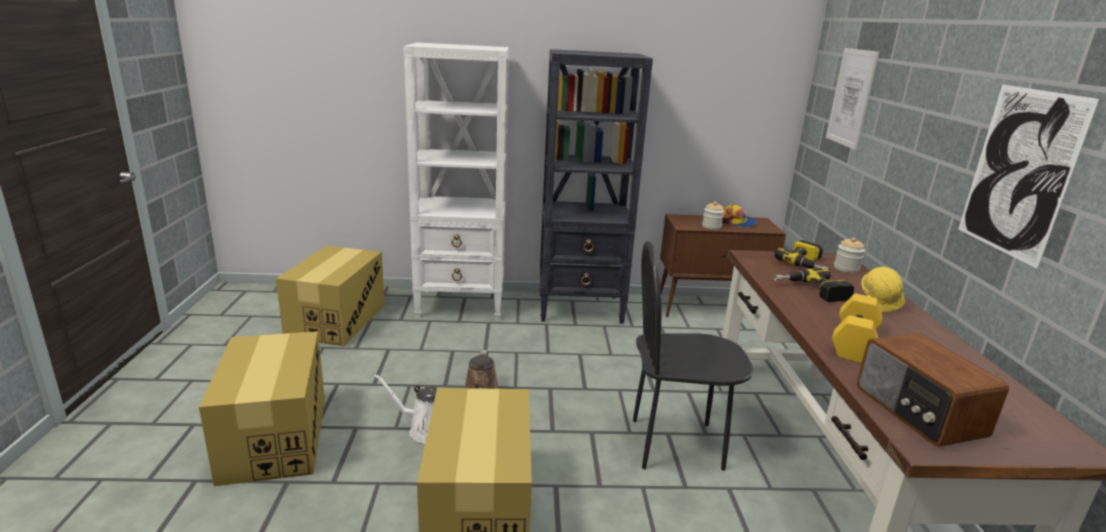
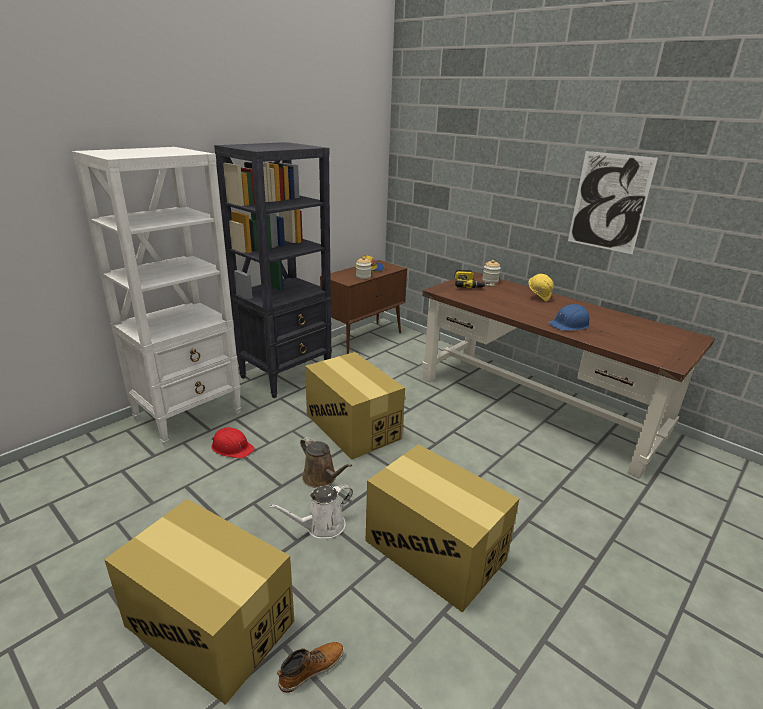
camera: 45 degrees left, 5 degrees up
cardboard box [276,246,385,346] -> cardboard box moved to [305,352,405,460]
black chair [633,241,754,471] -> none
power drill [774,268,854,302] -> none
picture [826,48,879,150] -> none
yellow dumbbell [832,294,883,363] -> blue hard hat [549,304,590,331]
radio [857,333,1009,447] -> none
none -> red hard hat [211,427,255,459]
none -> boot [277,642,344,693]

